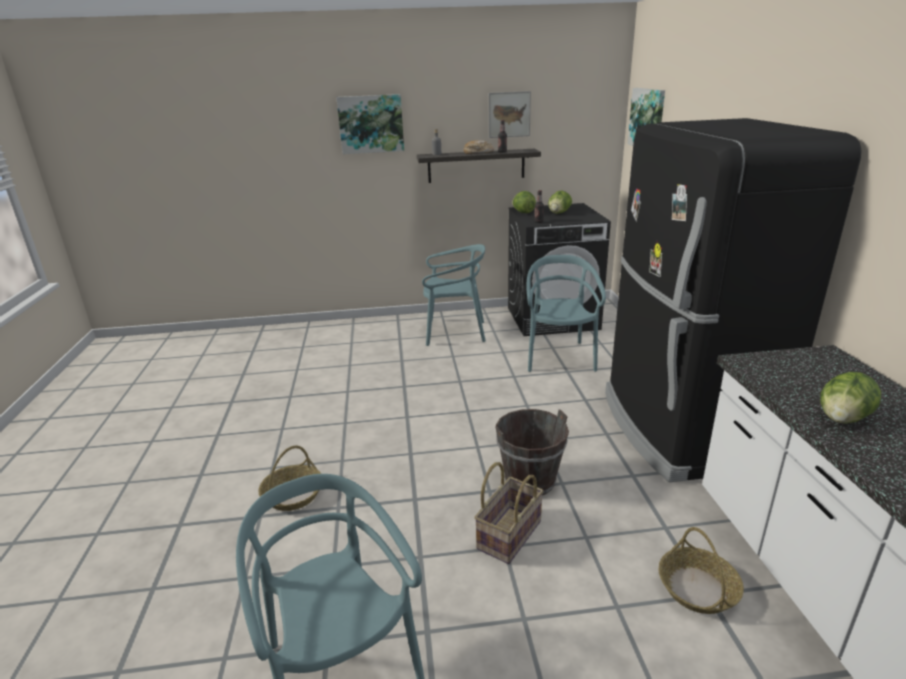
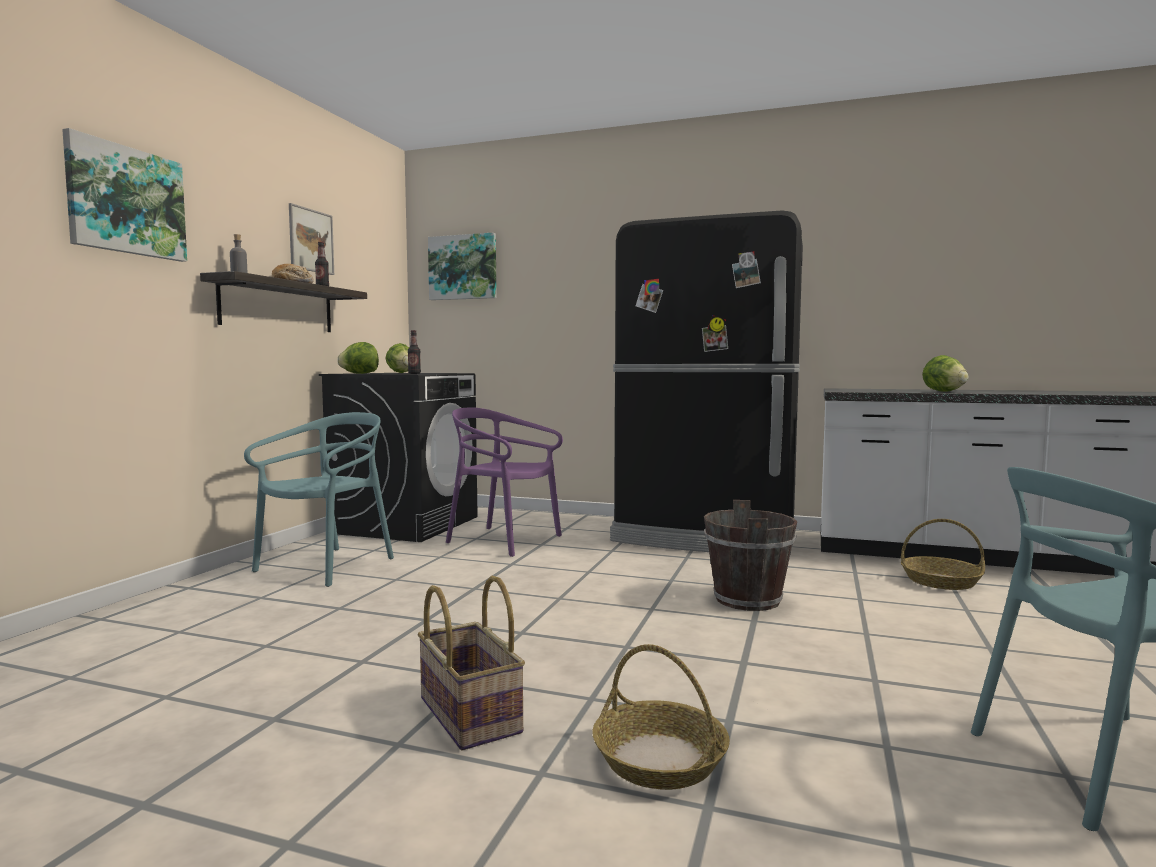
camera: 65 degrees left, 20 degrees down
basket [474,462,543,564] -> basket moved to [418,576,525,750]
turquoise chair [526,255,606,372] -> purple chair [446,407,563,557]

